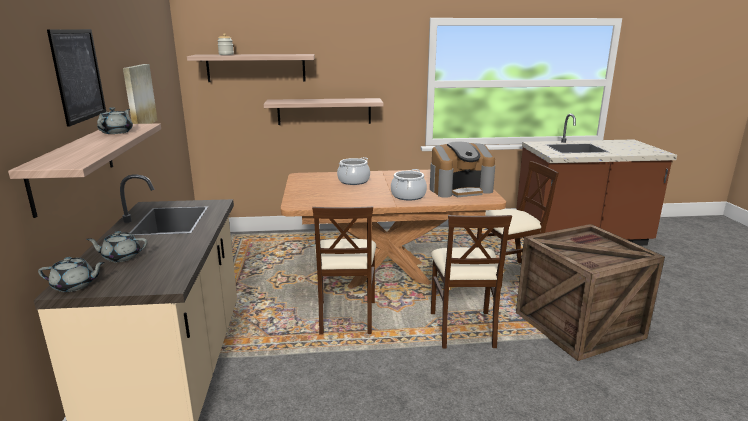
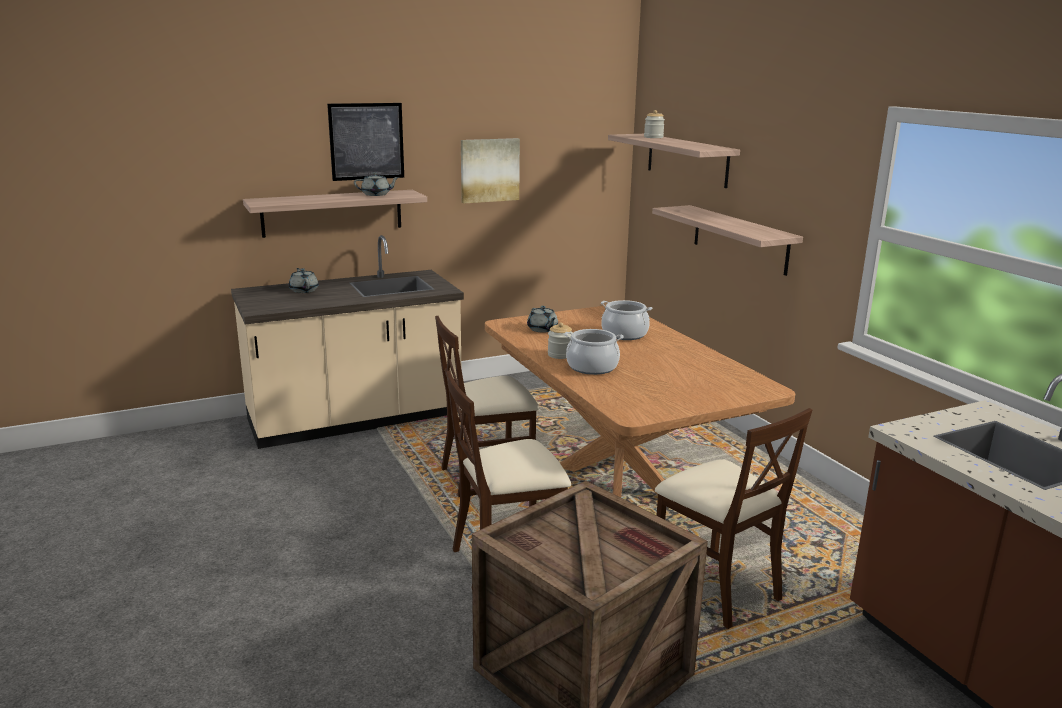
camera: 70 degrees right, 0 degrees up
grey teapot [38,257,105,292] -> grey teapot moved to [527,306,558,333]
coffee machine [430,142,495,198] -> none
none -> jar [548,322,573,359]

